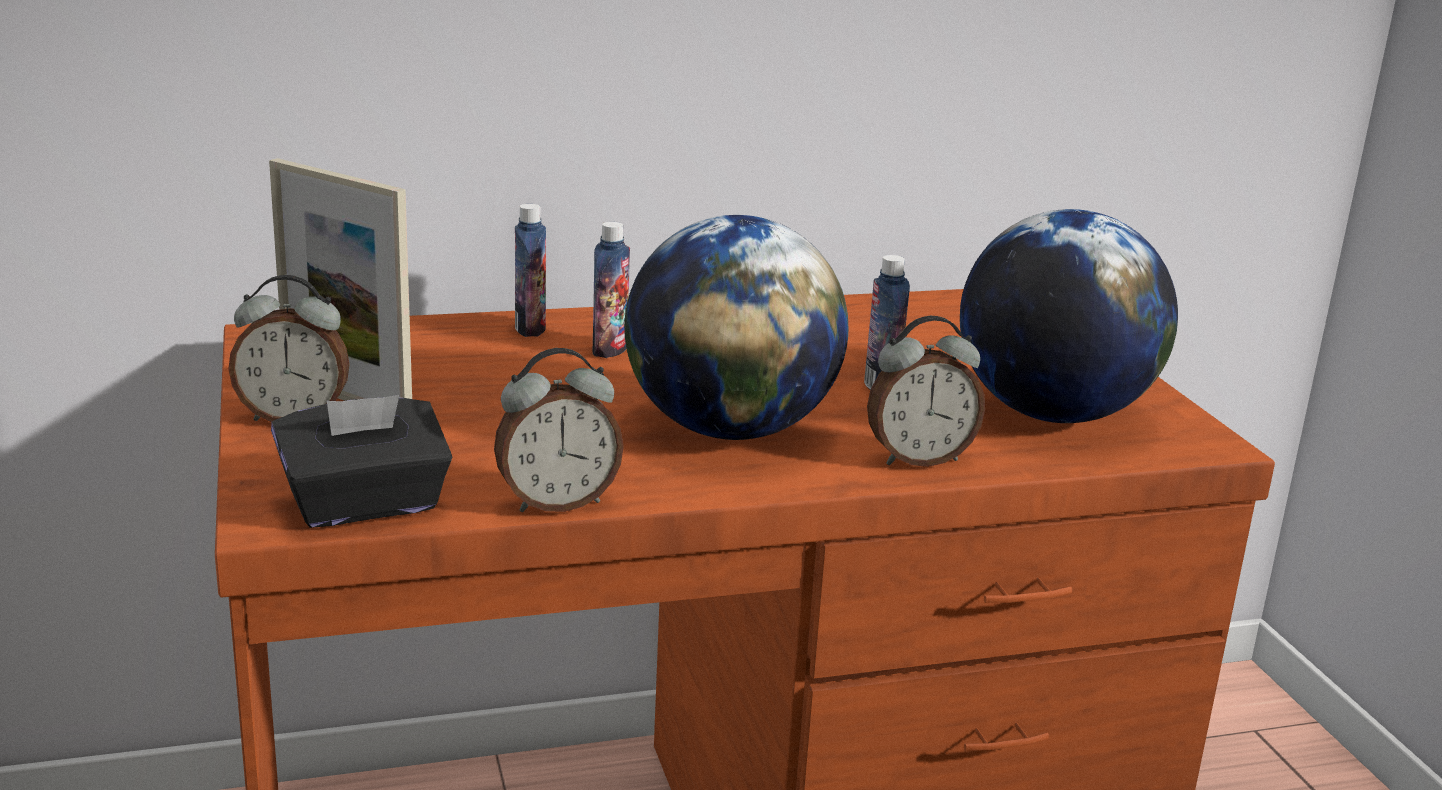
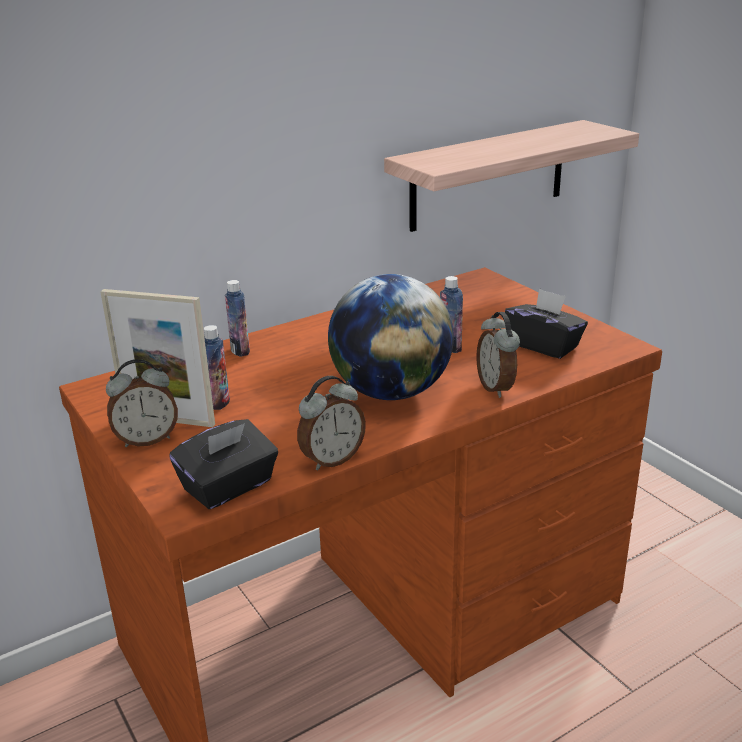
camera: 15 degrees left, 5 degrees up
bottle [592,222,630,358] -> bottle moved to [204,325,230,410]
alarm clock [867,316,985,467] -> alarm clock turned 105 degrees clockwise [476,312,520,398]
globe [960,209,1178,423] -> black tissue box [505,288,588,359]
none -> shelf [384,120,639,232]

